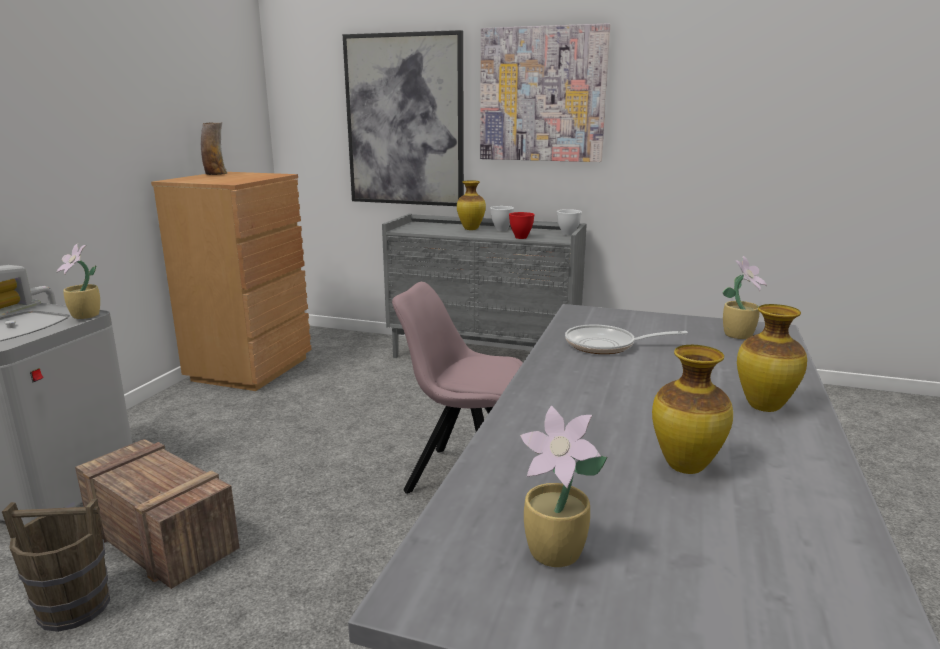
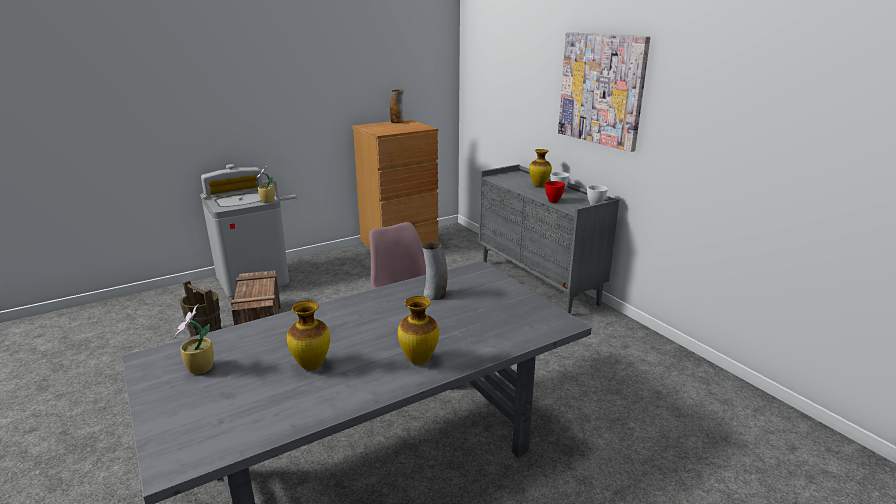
camera: 40 degrees right, 5 degrees up
picture [343,30,464,206] -> none
frying pan [565,325,688,354] -> vase [422,242,447,300]
potted plant [722,256,767,339] -> none

